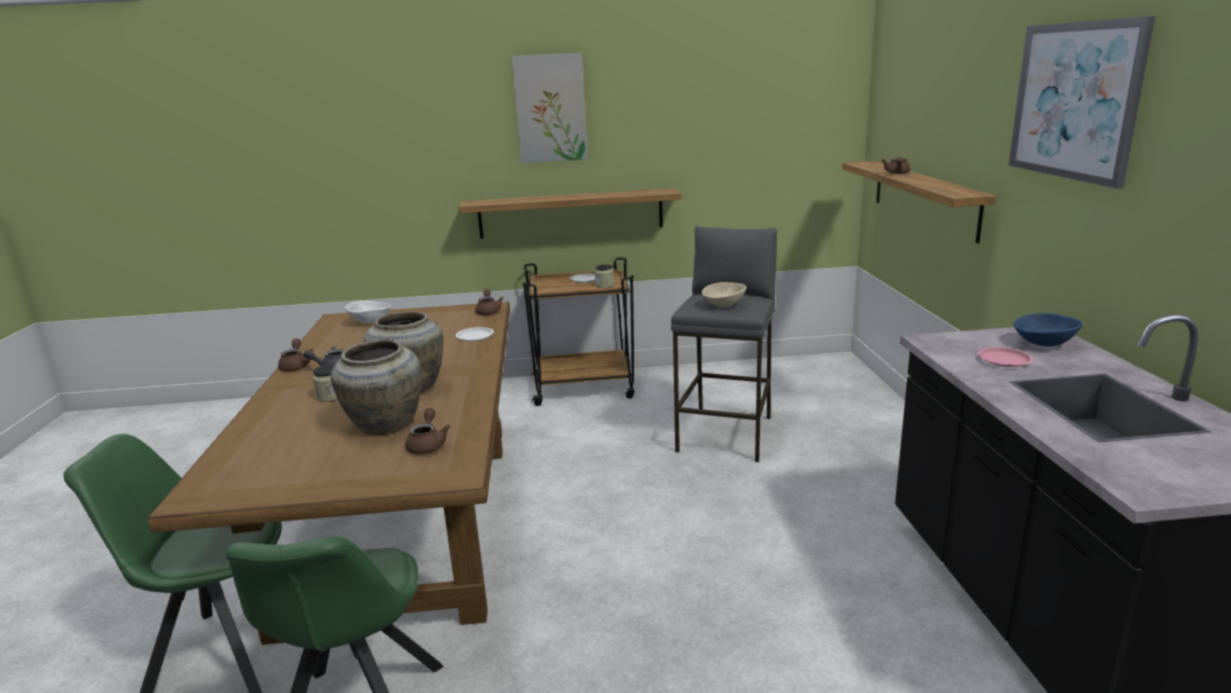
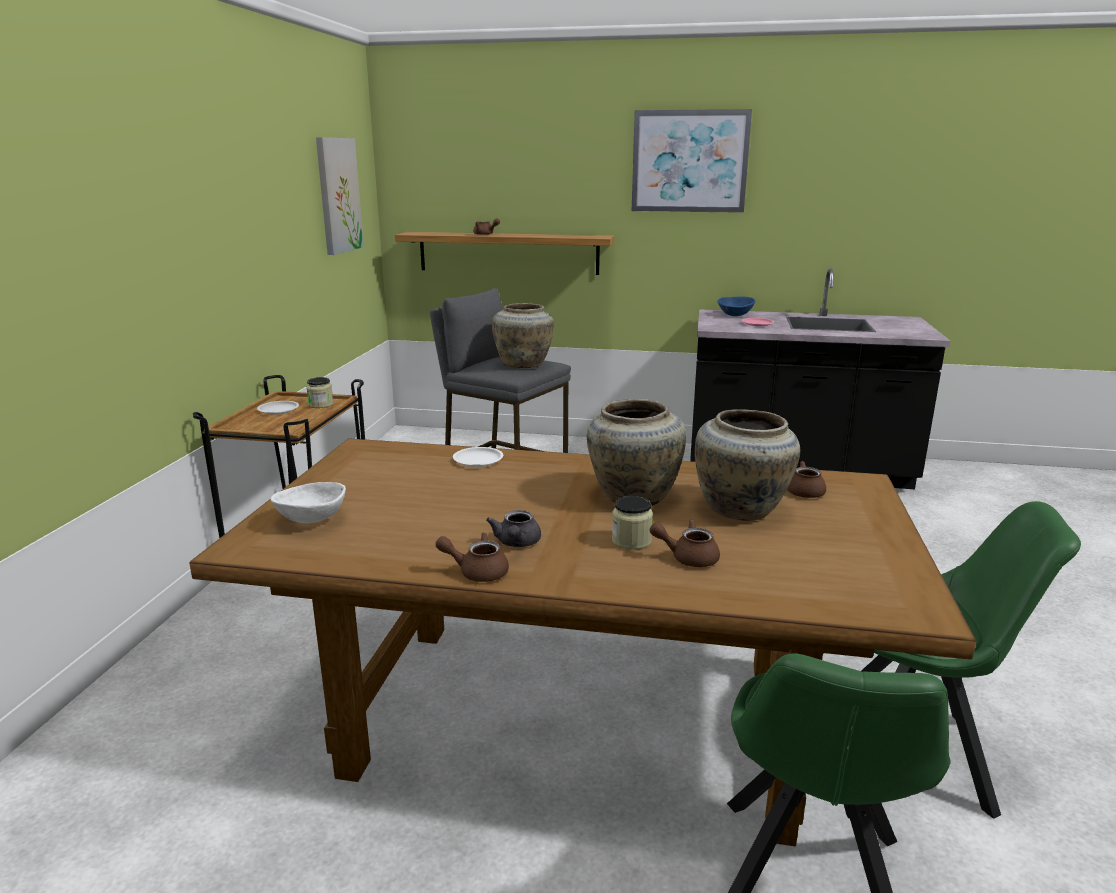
camera: 75 degrees left, 0 degrees up
shelf [459,188,681,239] -> none
brown teapot [475,289,504,315] -> brown teapot moved to [650,520,720,567]
picture [512,53,588,163] -> picture moved to [316,137,364,255]
beige bowl [702,282,747,307] -> beige vase [492,303,554,368]

